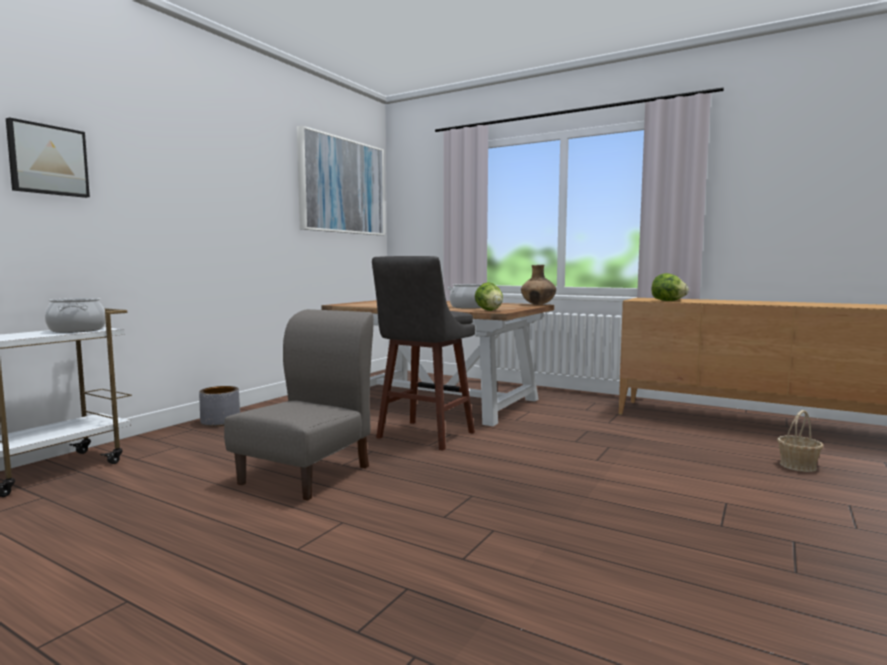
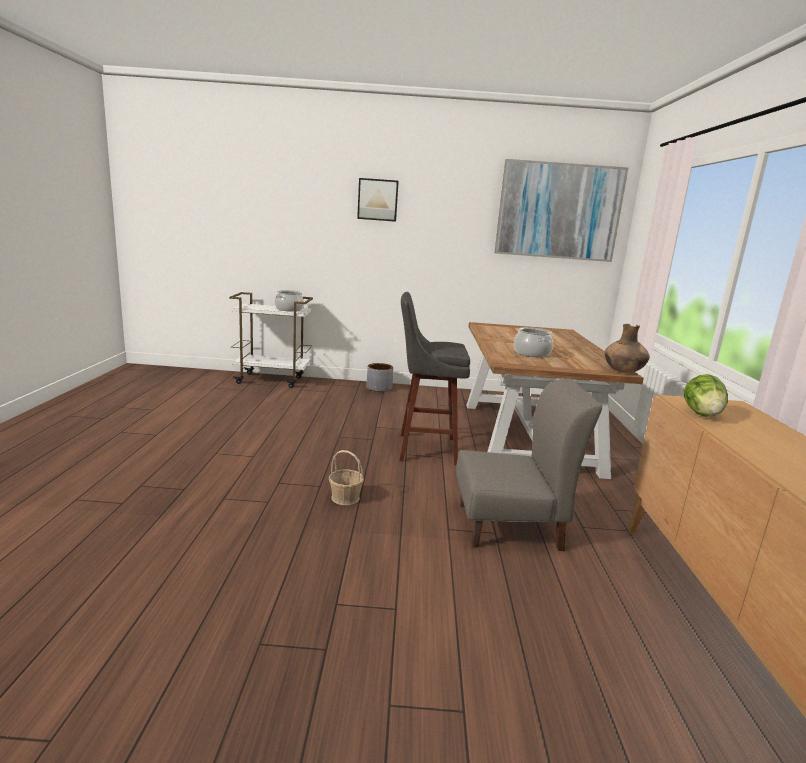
camera: 60 degrees right, 10 degrees up
picture [6,117,90,198] -> picture moved to [357,178,399,222]
grey chair [224,309,374,500] -> grey chair moved to [456,379,602,551]
lettuce [475,282,503,311] -> none
basket [777,410,824,472] -> basket moved to [329,450,364,505]

